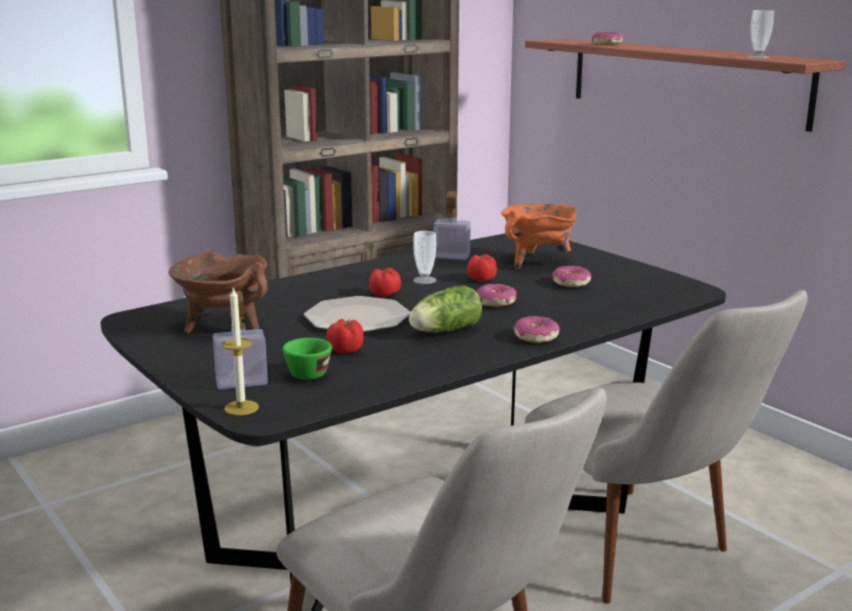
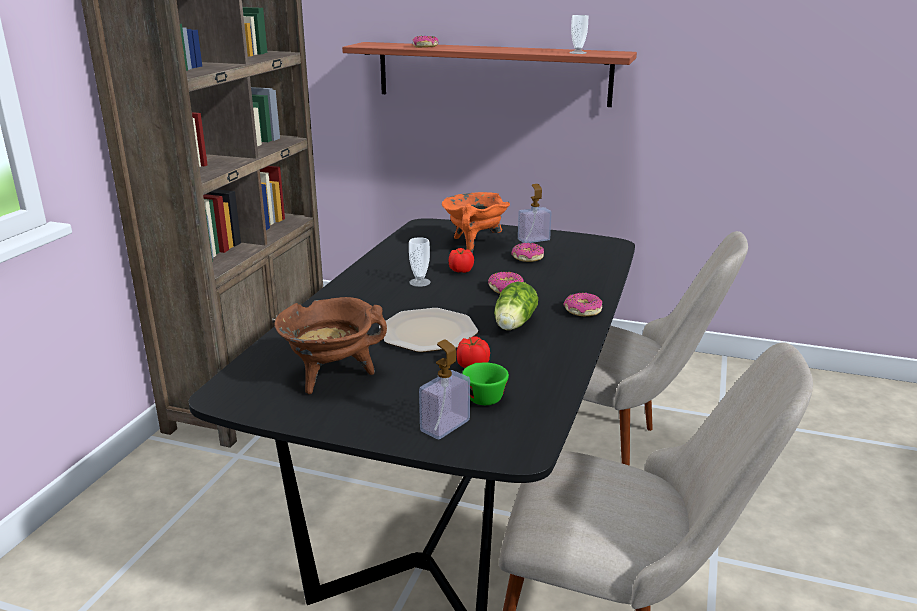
camera: 35 degrees left, 5 degrees up
candle [222,286,259,415] -> none
tomato [369,268,401,297] -> none
soap dispenser [433,191,471,260] -> soap dispenser moved to [518,184,551,243]

